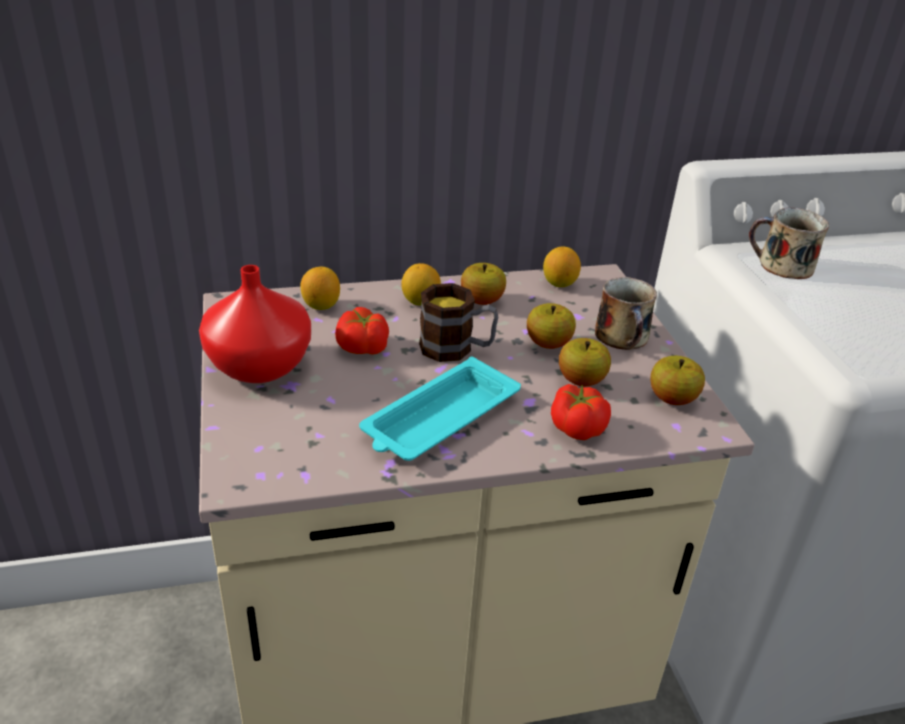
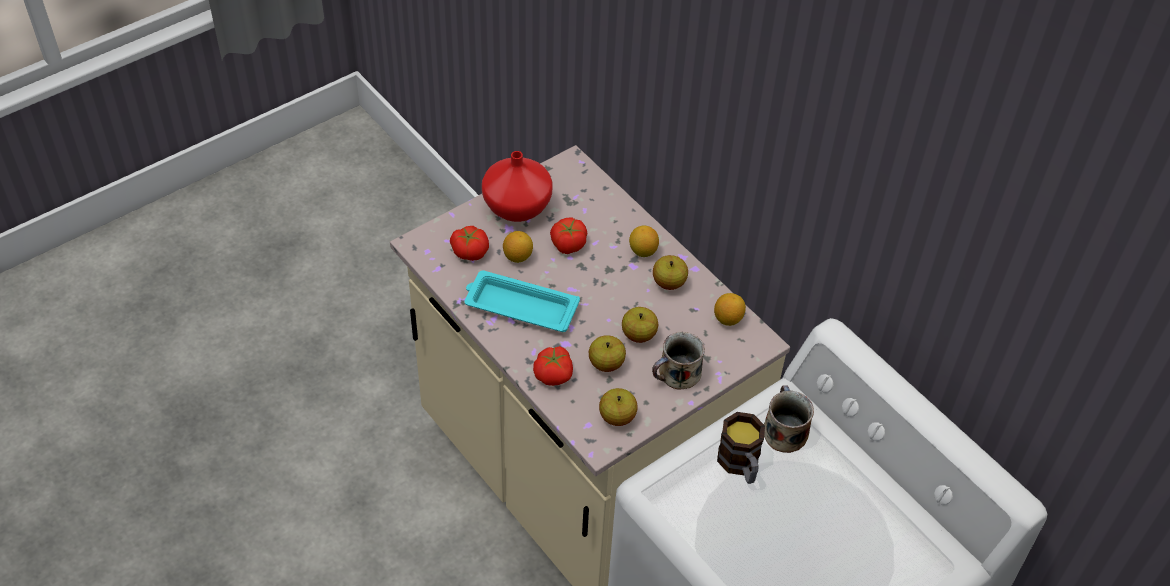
camera: 65 degrees right, 15 degrees up
lemon [300,267,340,310] -> lemon moved to [503,231,533,263]
mug [419,283,498,362] -> mug moved to [717,412,765,484]
none -> tomato [450,226,489,261]

